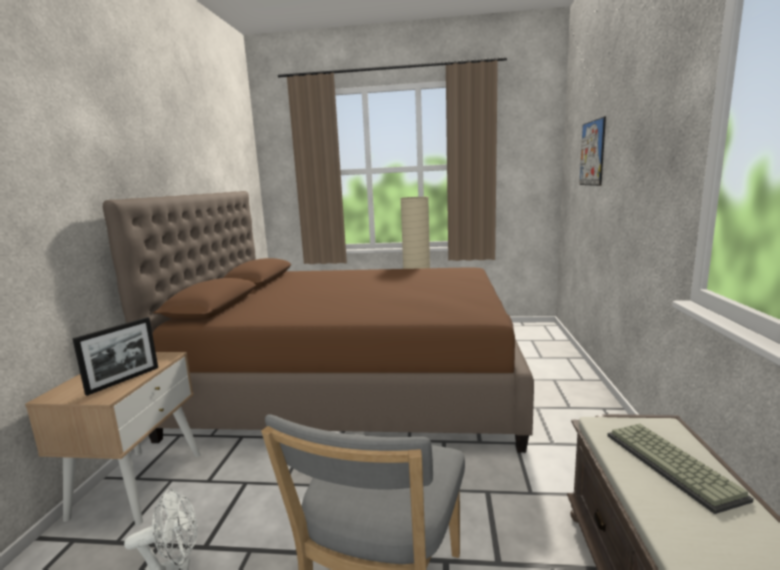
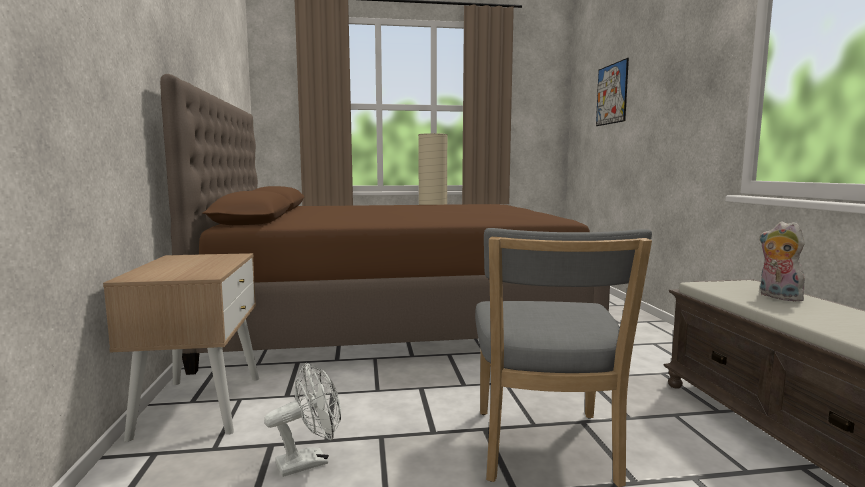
camera: 15 degrees left, 5 degrees down
picture frame [72,317,158,396] -> none
keyboard [607,424,754,514] -> plush toy [759,221,808,301]

